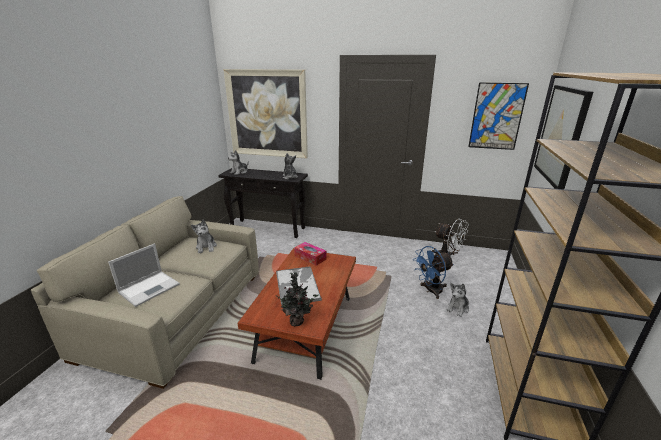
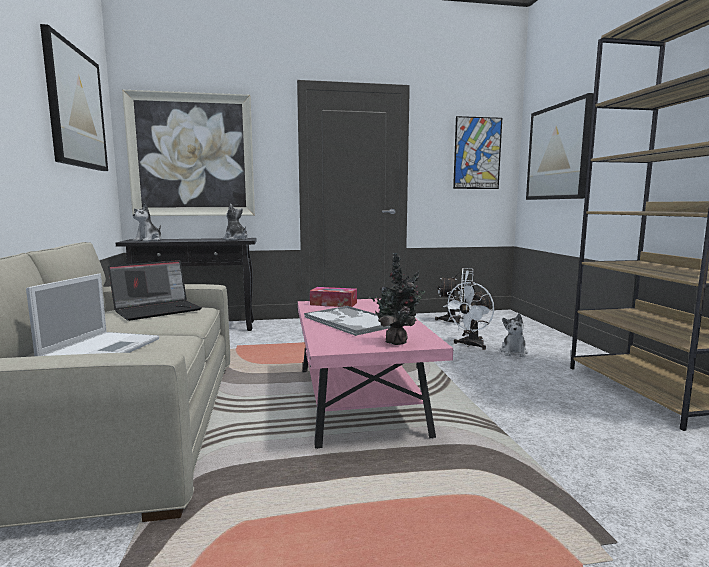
camera: 25 degrees left, 15 degrees down
plush toy [191,219,217,253] -> laptop [108,260,202,321]
brown coffee table [238,248,356,379] -> pink coffee table [297,298,453,450]
blue fan [414,246,454,299] -> white fan [443,282,494,350]
none -> picture [40,24,108,171]

